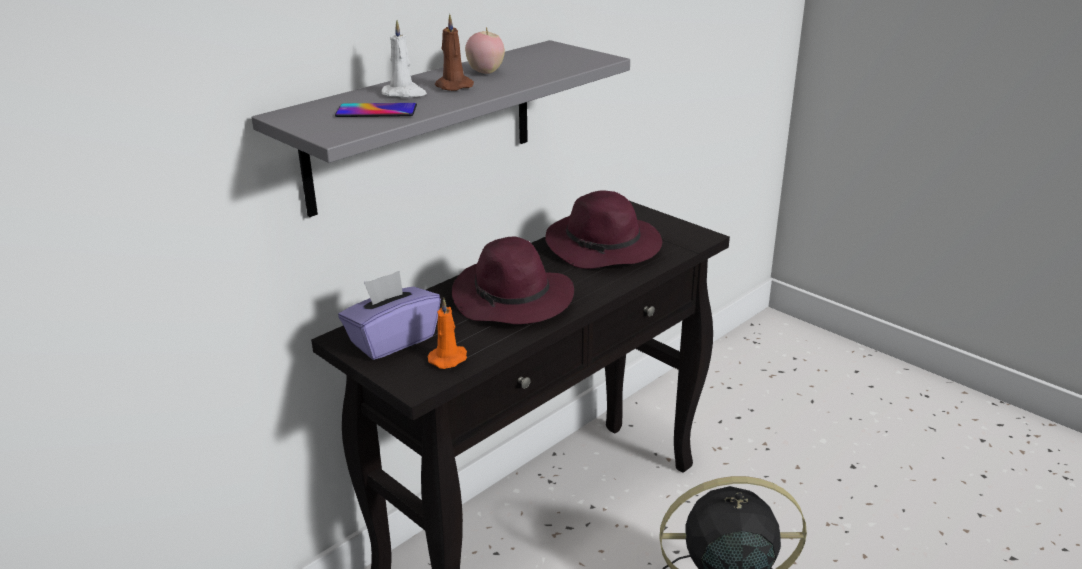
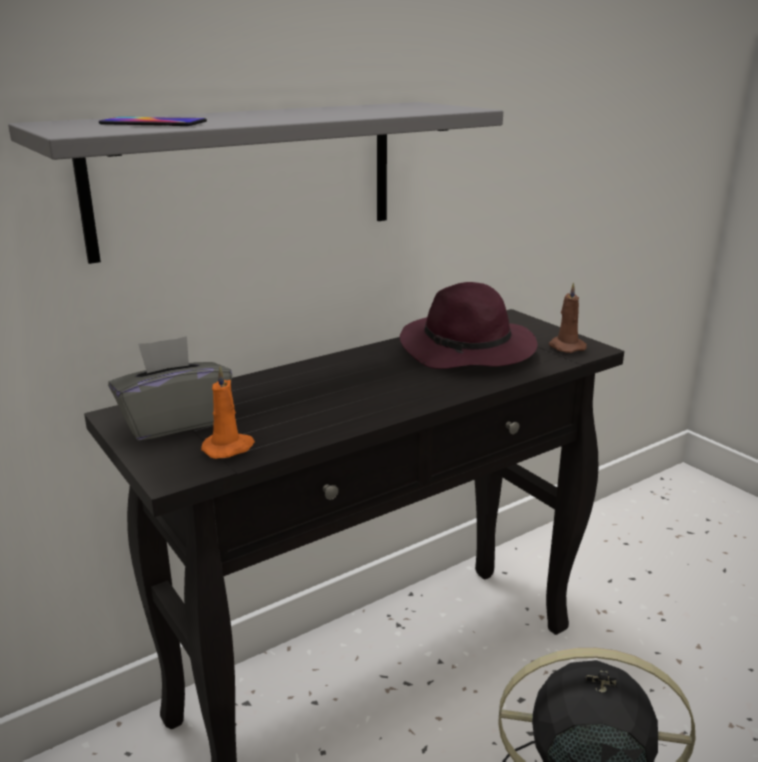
camera: 10 degrees right, 5 degrees down
purple tissue box [338,271,441,360] -> grey tissue box [108,336,232,441]
white candle [382,20,427,98] -> none
brown candle [435,14,474,91] -> brown candle moved to [549,282,587,353]
purple hat [452,237,574,324] -> none
apple [465,27,505,74] -> none

